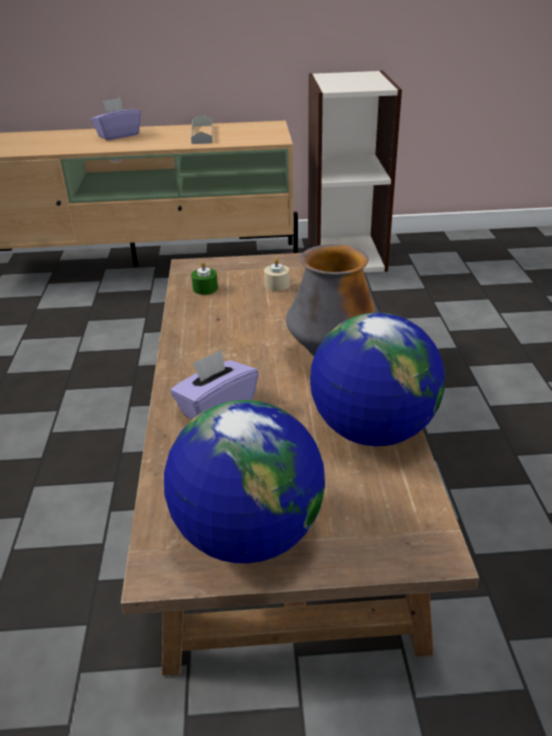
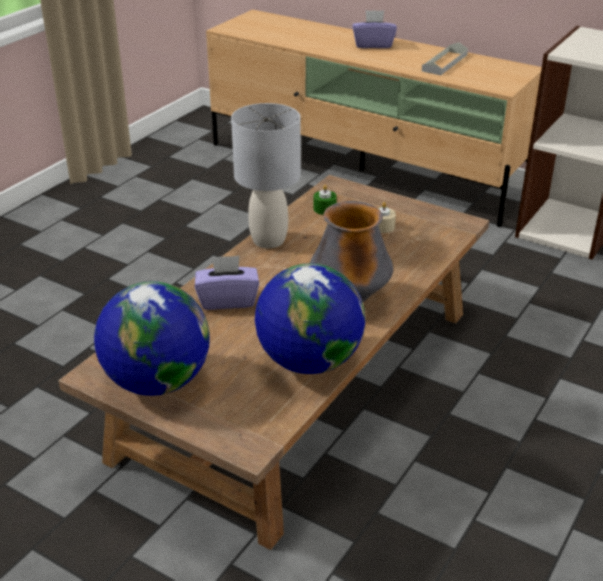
camera: 35 degrees right, 0 degrees up
none -> grey table lamp [231,103,301,249]

